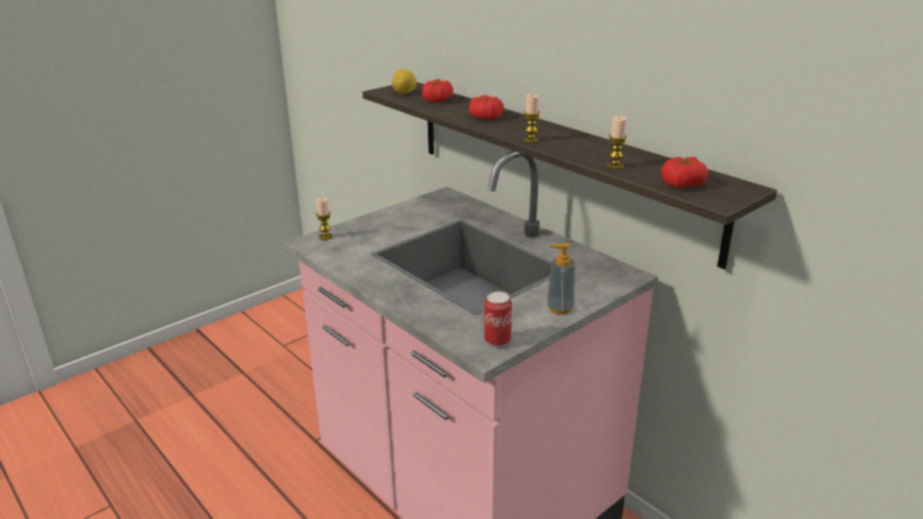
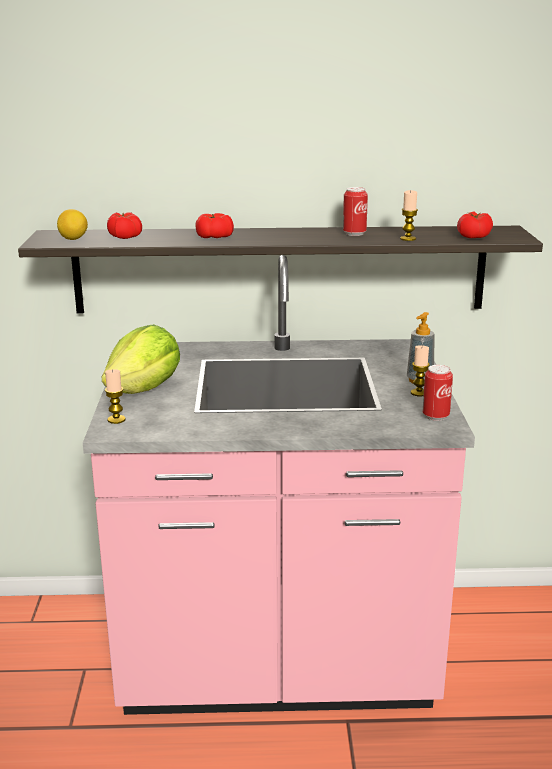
camera: 50 degrees left, 5 degrees down
candle [523,94,540,143] -> candle moved to [411,345,430,397]
none -> lettuce [102,324,180,394]
none -> can [343,187,368,236]

